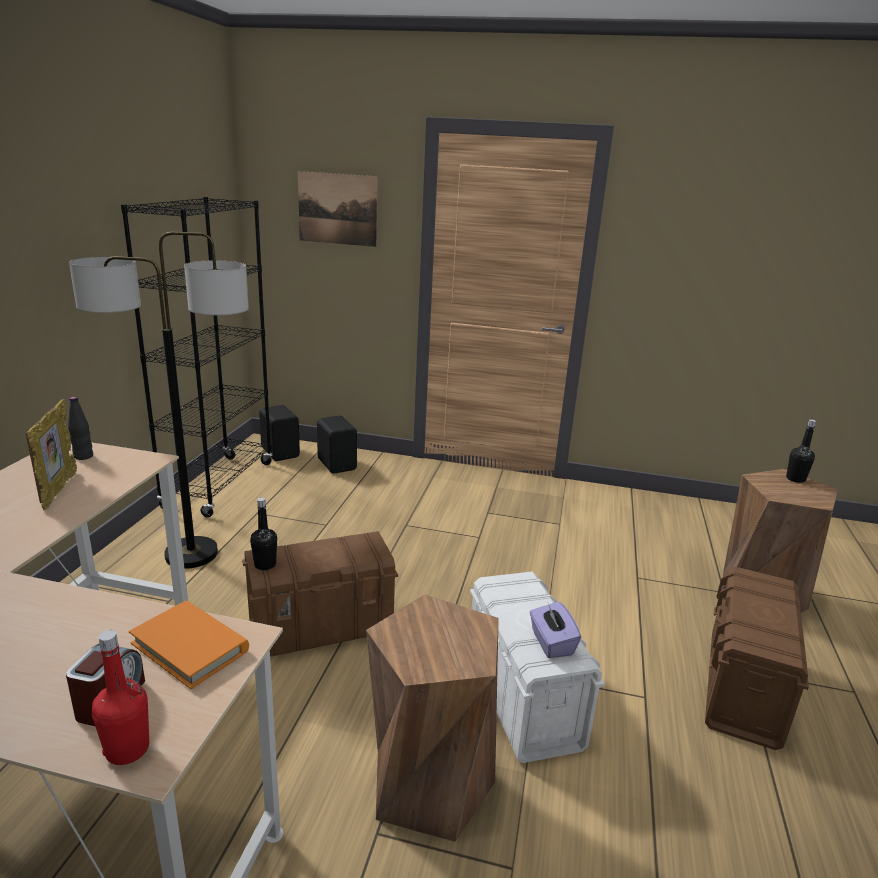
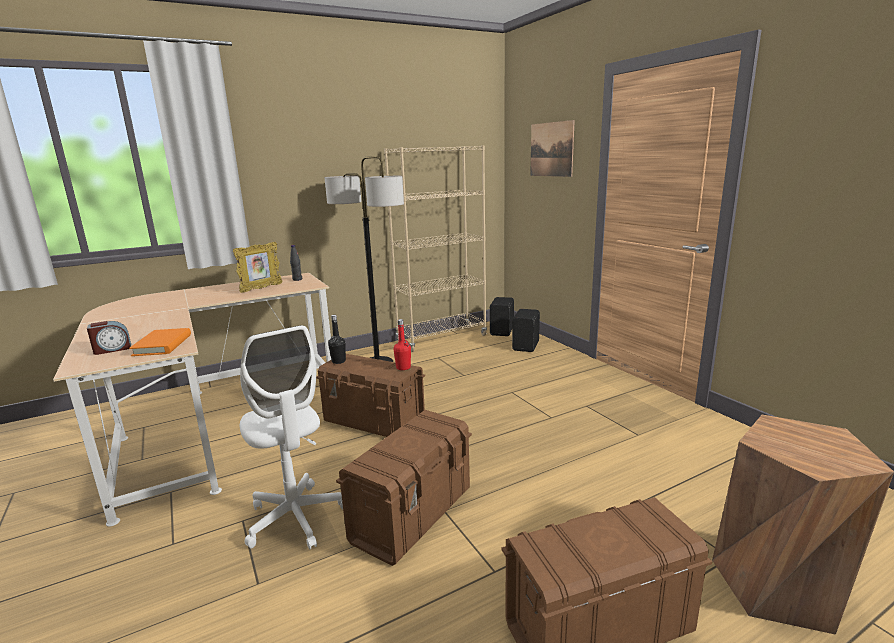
camera: 50 degrees right, 5 degrees down
red bottle [92,630,149,765] -> red bottle moved to [393,319,411,370]
black bookcase [121,197,273,517] -> beige bookcase [384,145,487,352]
brown stool [366,595,499,842] -> white office chair [240,325,343,550]
white storage box [470,572,605,763] -> brown storage box [336,410,472,566]
purple tissue box [530,602,581,658] -> none
black bottle [786,419,816,483] -> none

